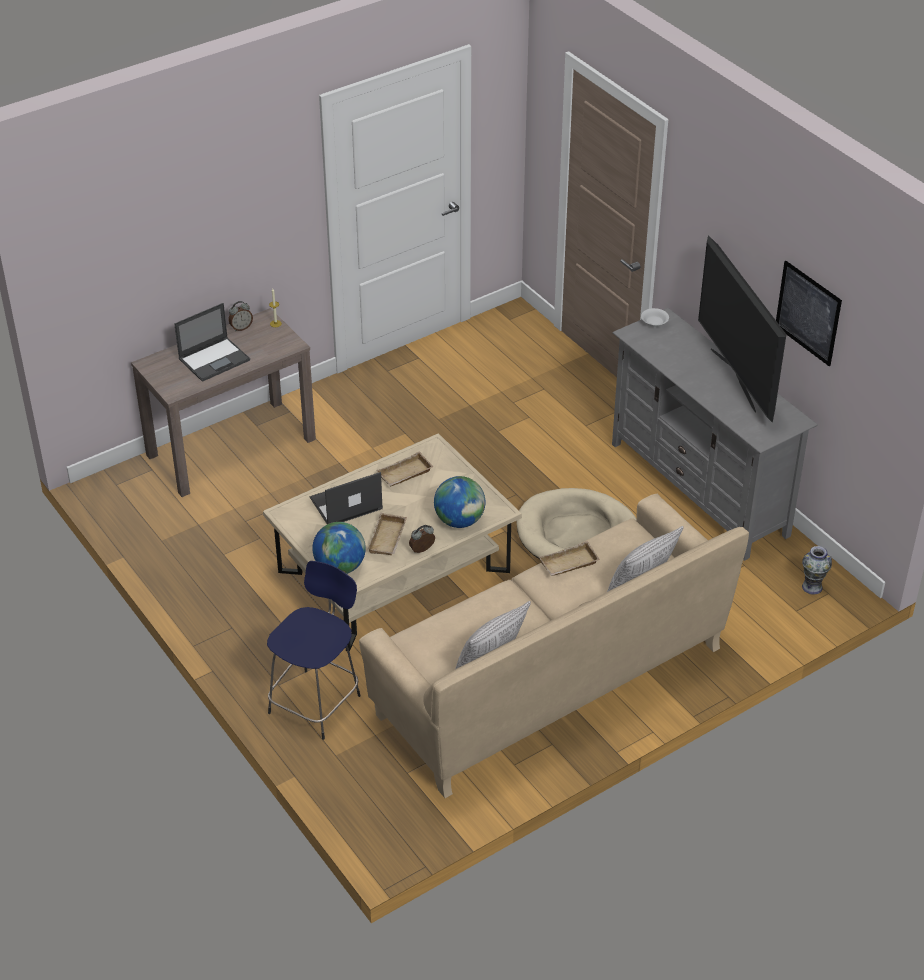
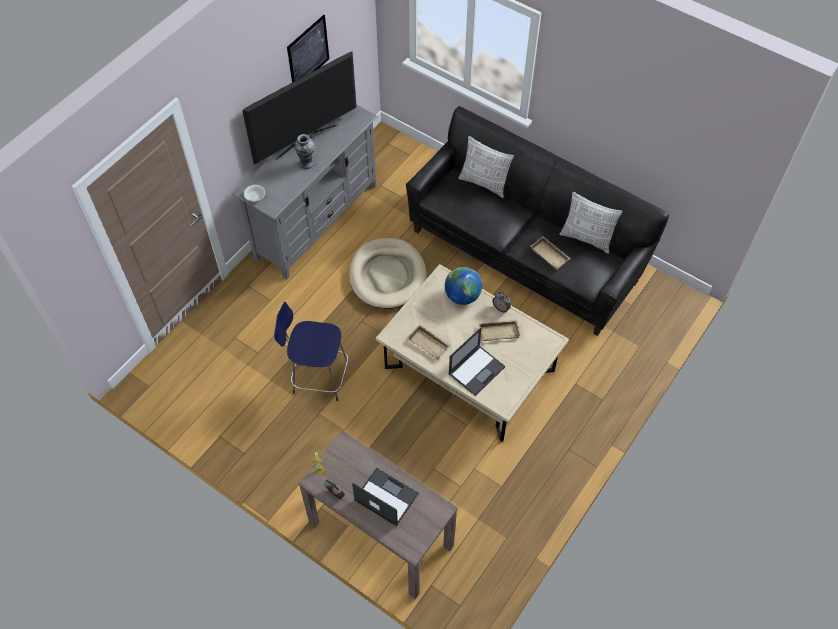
camera: 110 degrees left, 15 degrees up
blue stool [267,561,361,740] -> blue stool moved to [274,302,348,401]
laptop [310,472,383,524] -> laptop turned 90 degrees counterclockwise [449,328,505,396]
globe [312,522,366,574] -> none
beige sofa [359,494,749,798] -> black sofa [406,106,669,336]
beige tray [539,541,600,576] -> beige tray moved to [530,236,571,270]
vase [802,546,832,594] -> vase moved to [294,134,315,169]

